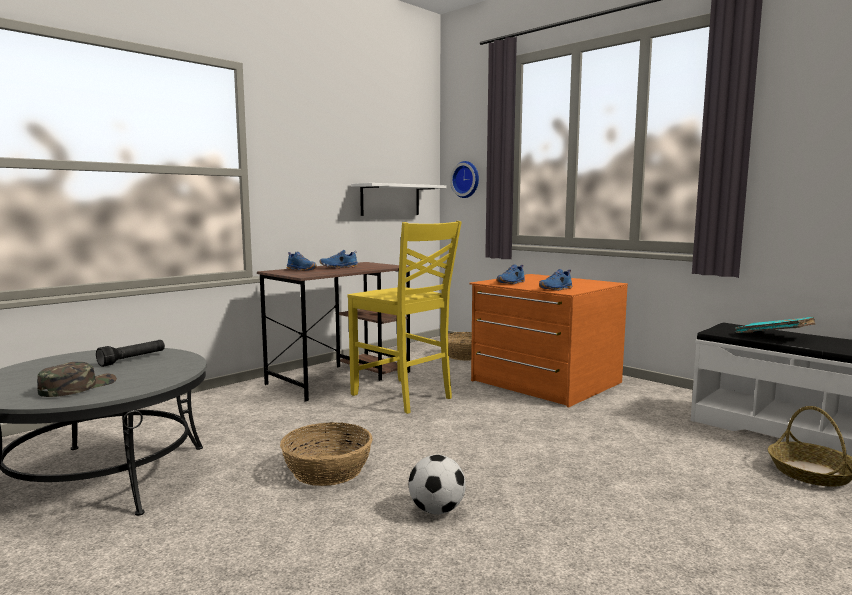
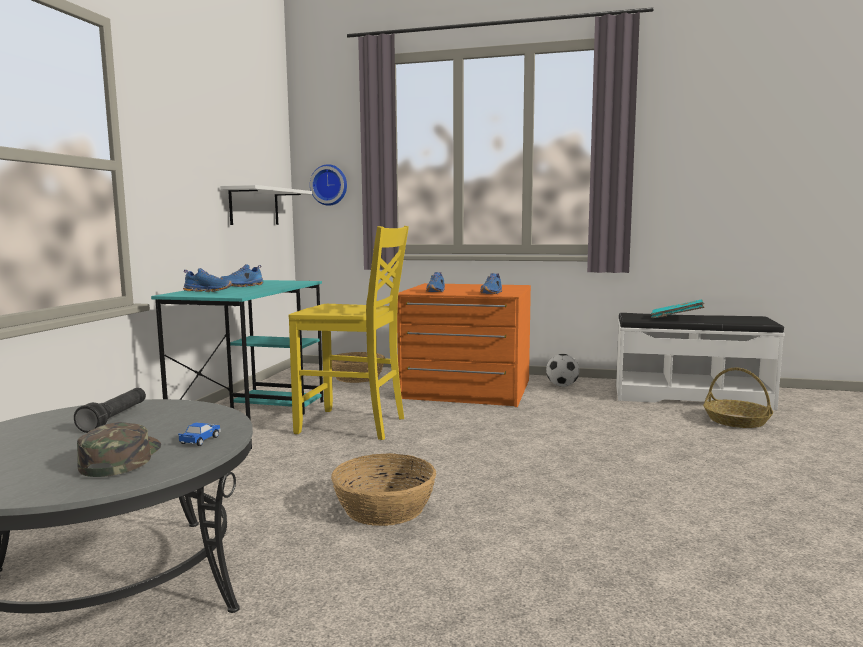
camera: 30 degrees left, 0 degrees up
brown desk [257,262,410,402] -> turquoise desk [151,280,324,449]
football [409,455,466,515] -> football moved to [546,354,579,387]
none -> toy car [178,422,221,446]

